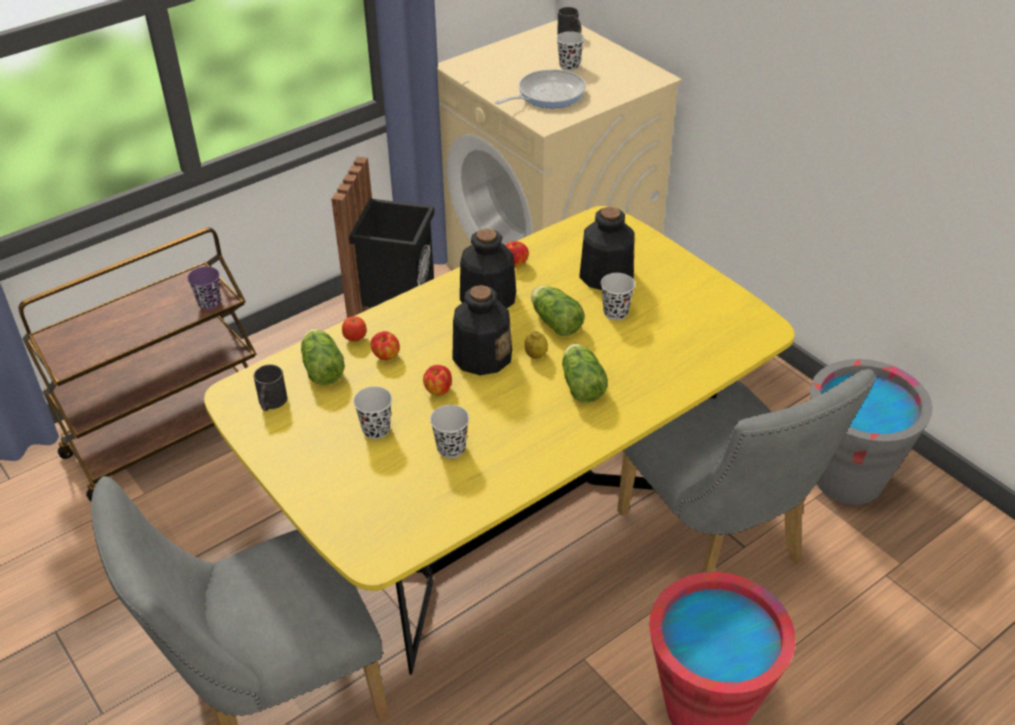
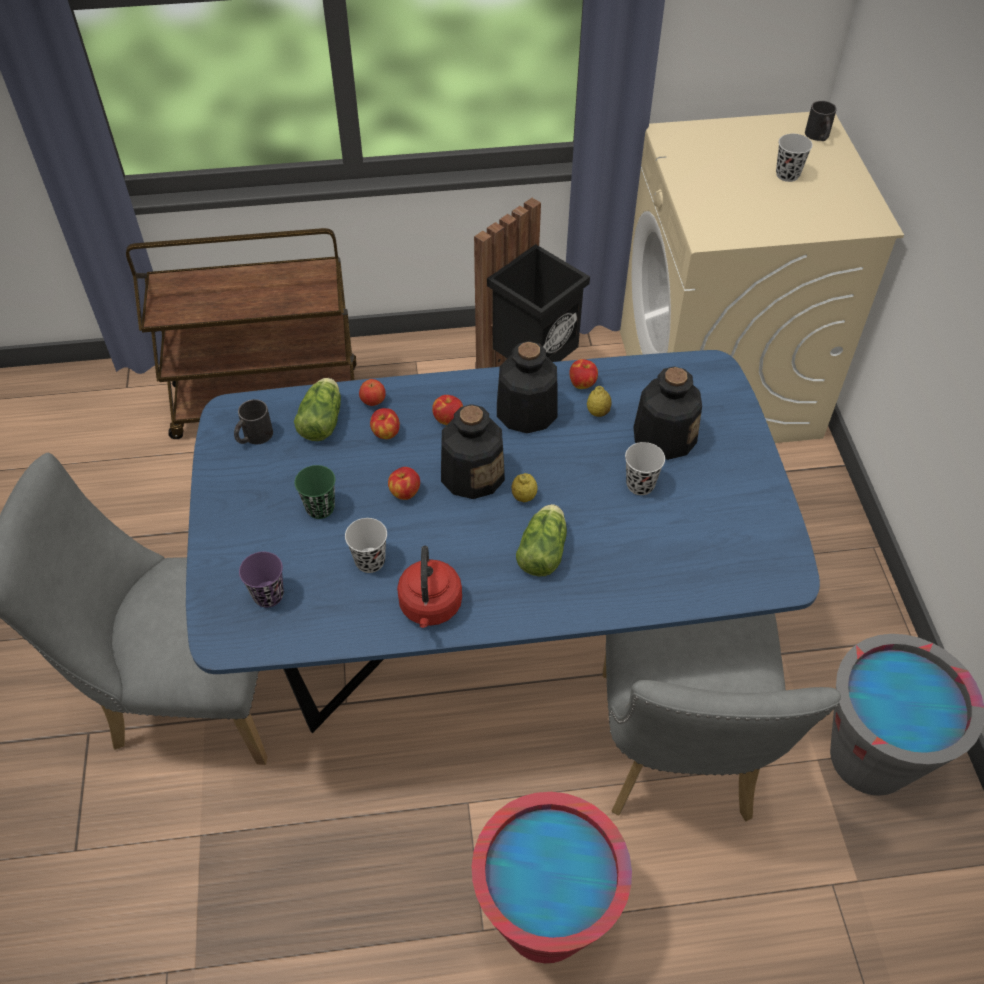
camera: 30 degrees right, 10 degrees up
purple cup [187,267,221,310] -> purple cup moved to [239,552,284,608]
yellow dining table [204,206,795,675] -> blue dining table [186,350,820,733]
black cup [353,386,392,439] -> green cup [294,465,335,519]
frying pan [495,69,586,108] -> none
lettuce [531,286,585,336] -> none
none -> red kettle [397,546,462,628]
none -> apple [432,395,463,425]
none -> lemon [587,386,612,417]

